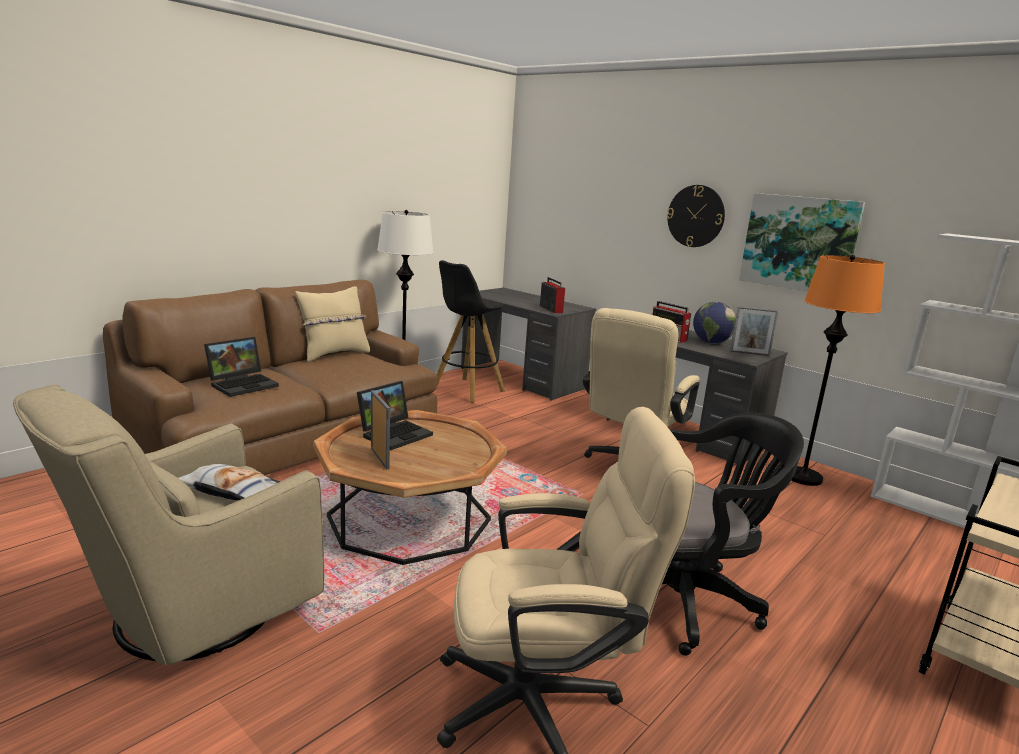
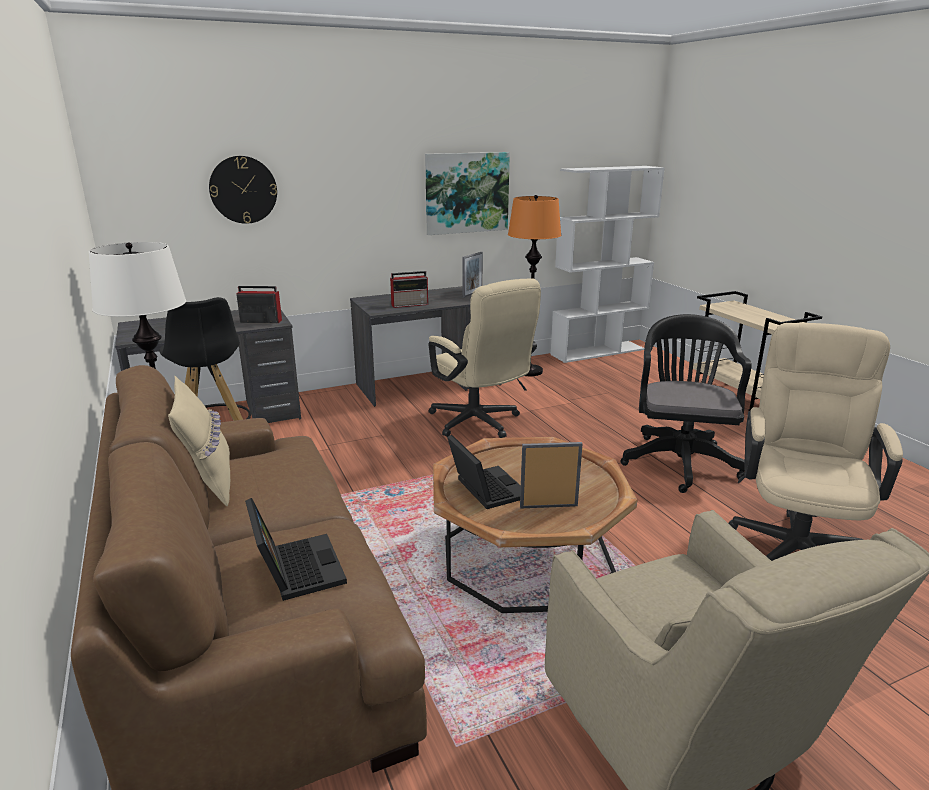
camera: 65 degrees left, 5 degrees up
pillow [179,464,280,500] -> none
wall clock [667,185,725,247] -> wall clock moved to [209,156,277,224]
globe [693,302,736,343] -> none

